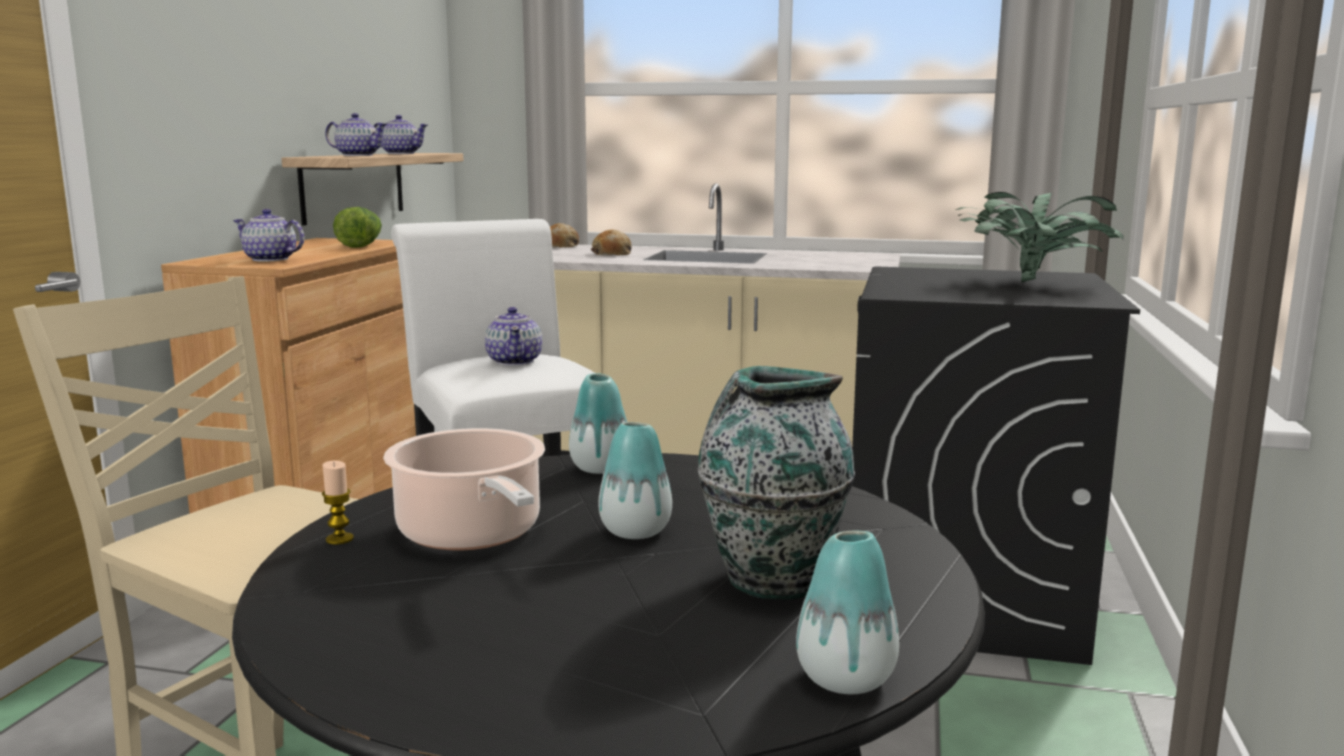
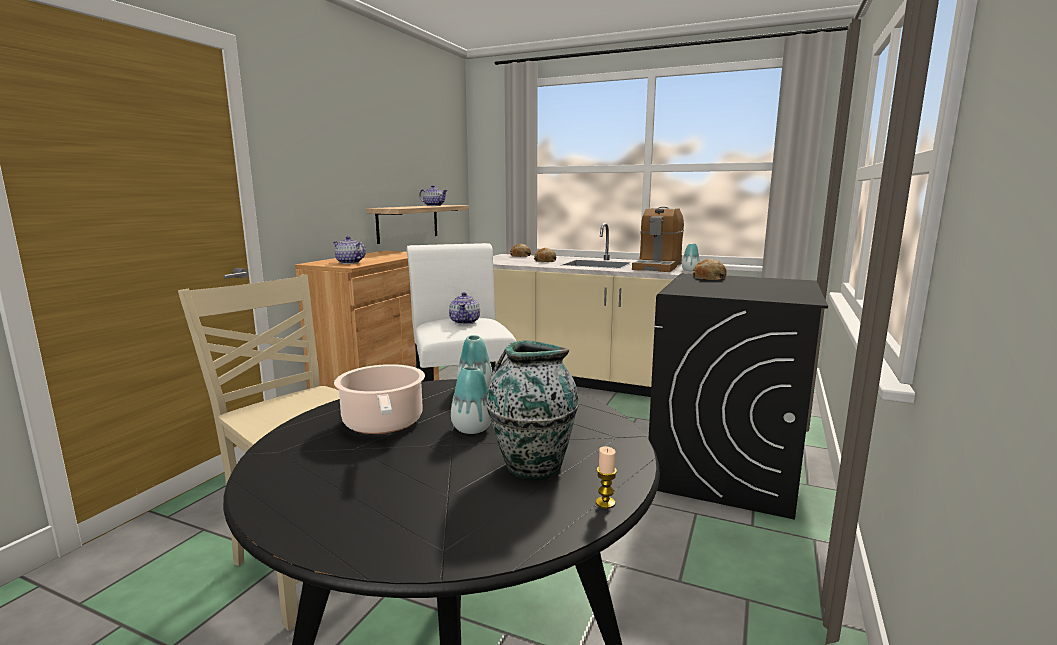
camera: 10 degrees right, 0 degrees up
candle [322,460,354,545] -> candle moved to [596,446,617,509]
teapot [325,113,387,156] -> none
lettuce [333,207,382,248] -> none
vase [796,531,899,694] -> vase moved to [682,244,700,271]
potted plant [955,192,1124,283] -> none
none -> coffee machine [632,207,684,272]
none -> bread [692,259,727,280]

